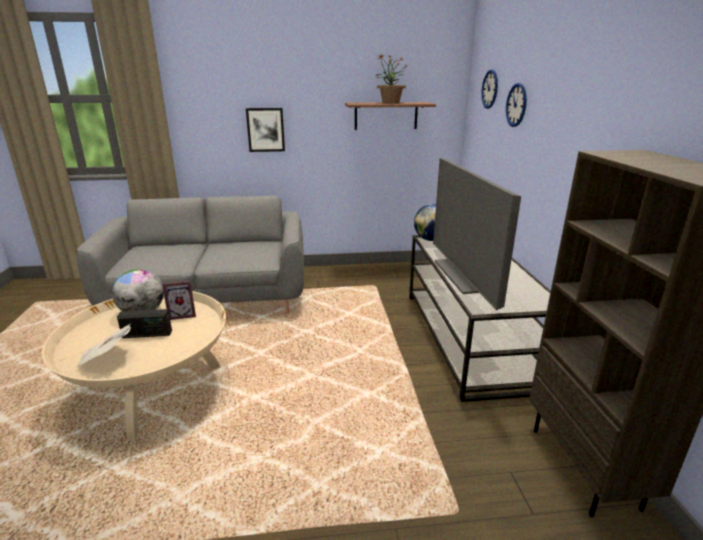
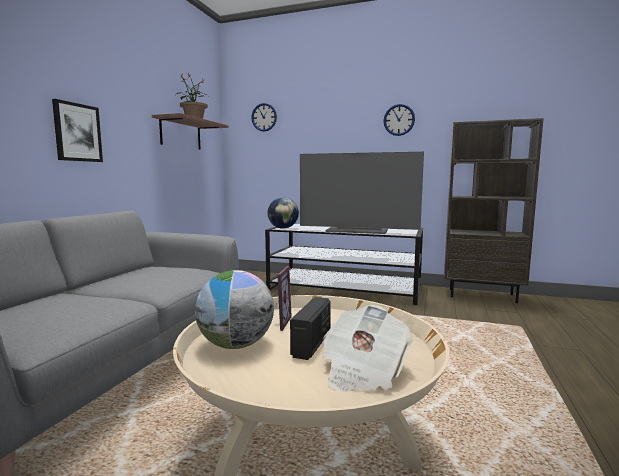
camera: 65 degrees left, 15 degrees down
wall clock [506,83,527,127] -> wall clock moved to [384,104,415,136]

